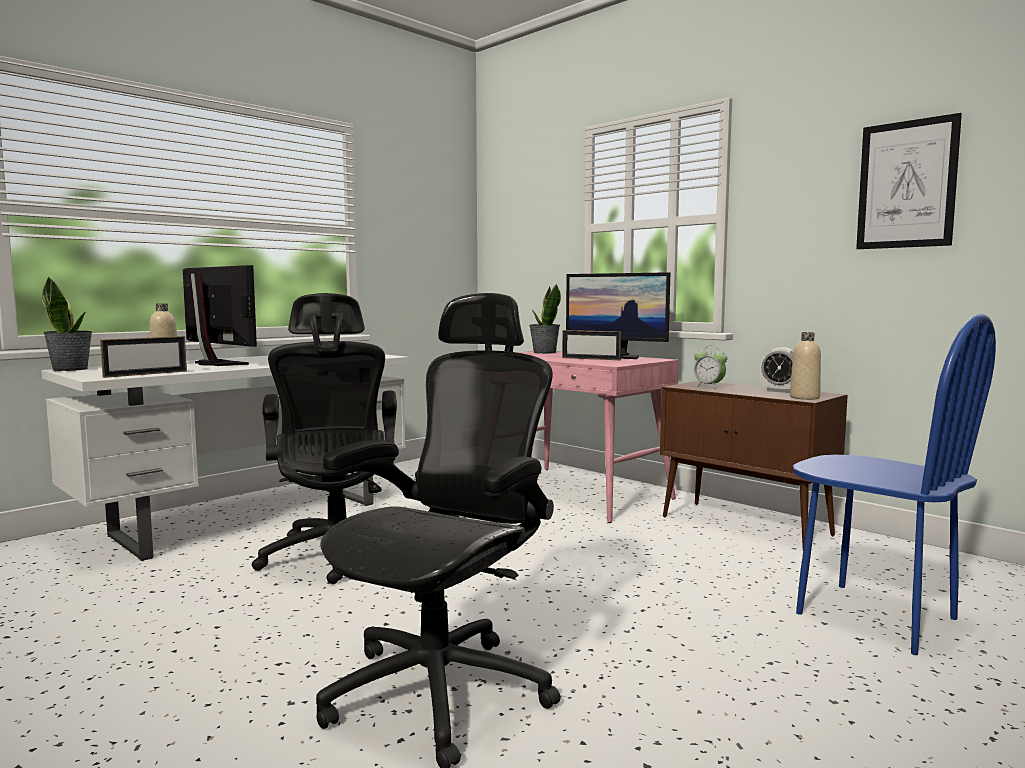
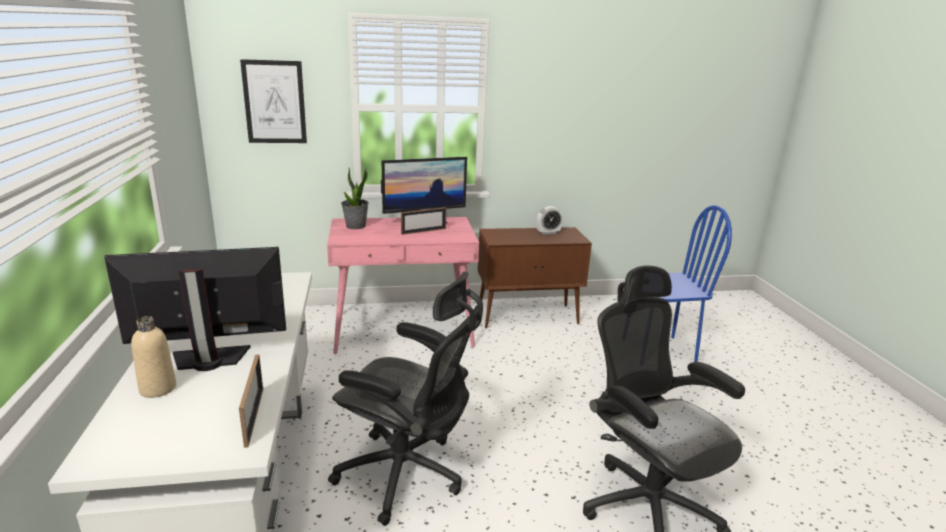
camera: 55 degrees left, 15 degrees up
potted plant [42,276,93,371] -> none
alarm clock [693,345,727,389] -> none
beige bottle [790,332,821,400] -> none
picture [856,113,962,249] -> picture moved to [240,59,307,143]

